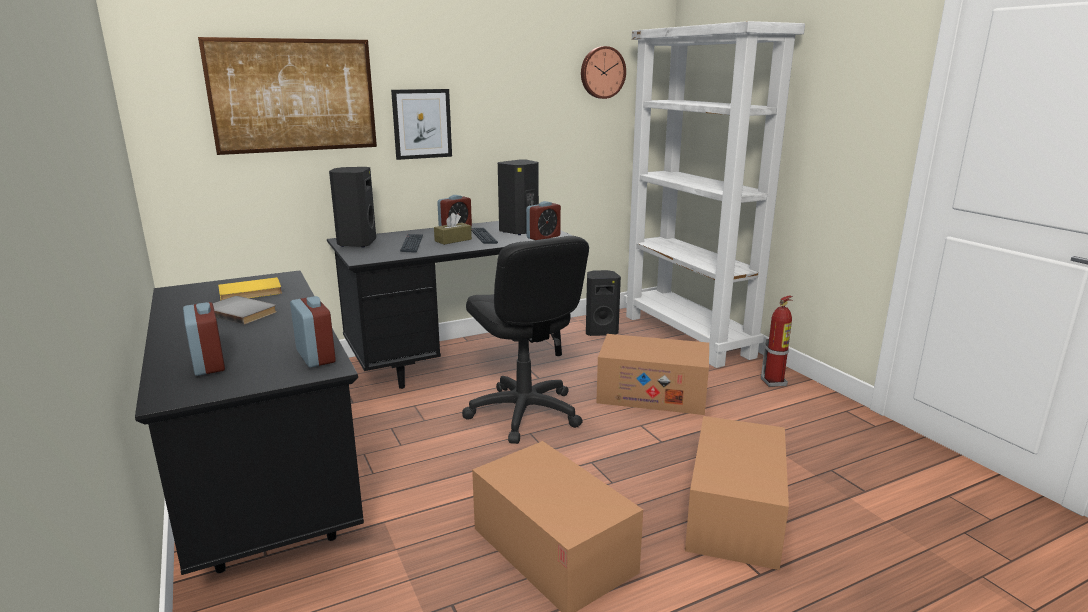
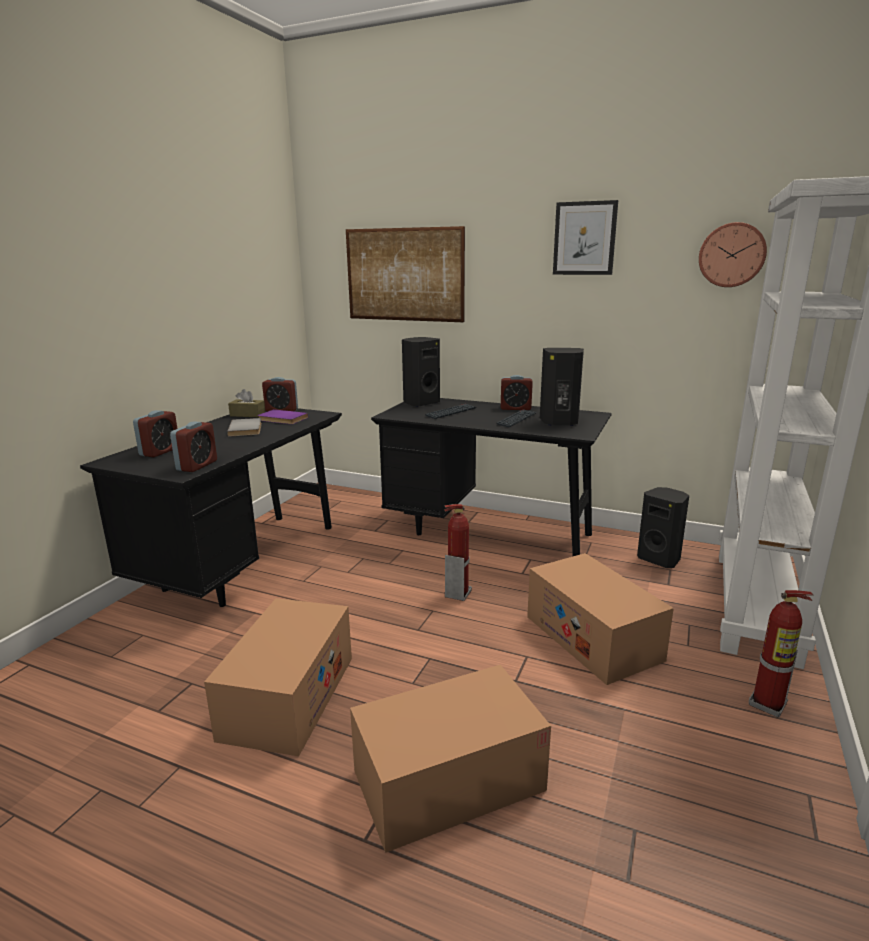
camera: 50 degrees right, 0 degrees up
yellow book [218,277,282,300] -> purple book [258,409,308,424]
picture [391,89,452,160] -> picture moved to [553,200,618,275]
brown tissue box [434,213,472,245] -> brown tissue box moved to [228,389,265,417]
black office chair [462,236,589,444] -> fire extinguisher [444,504,472,601]
alarm clock [526,201,561,240] -> alarm clock moved to [262,377,298,411]

